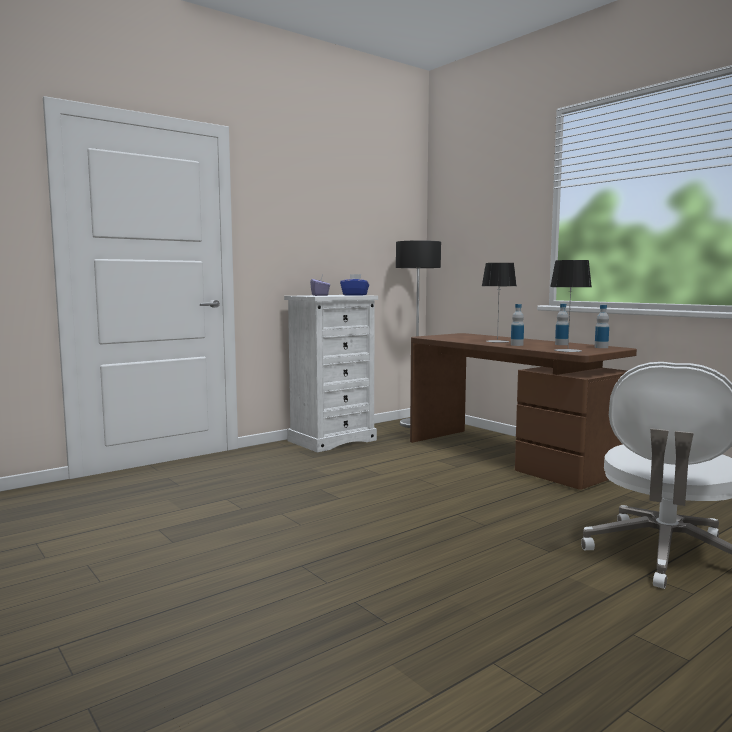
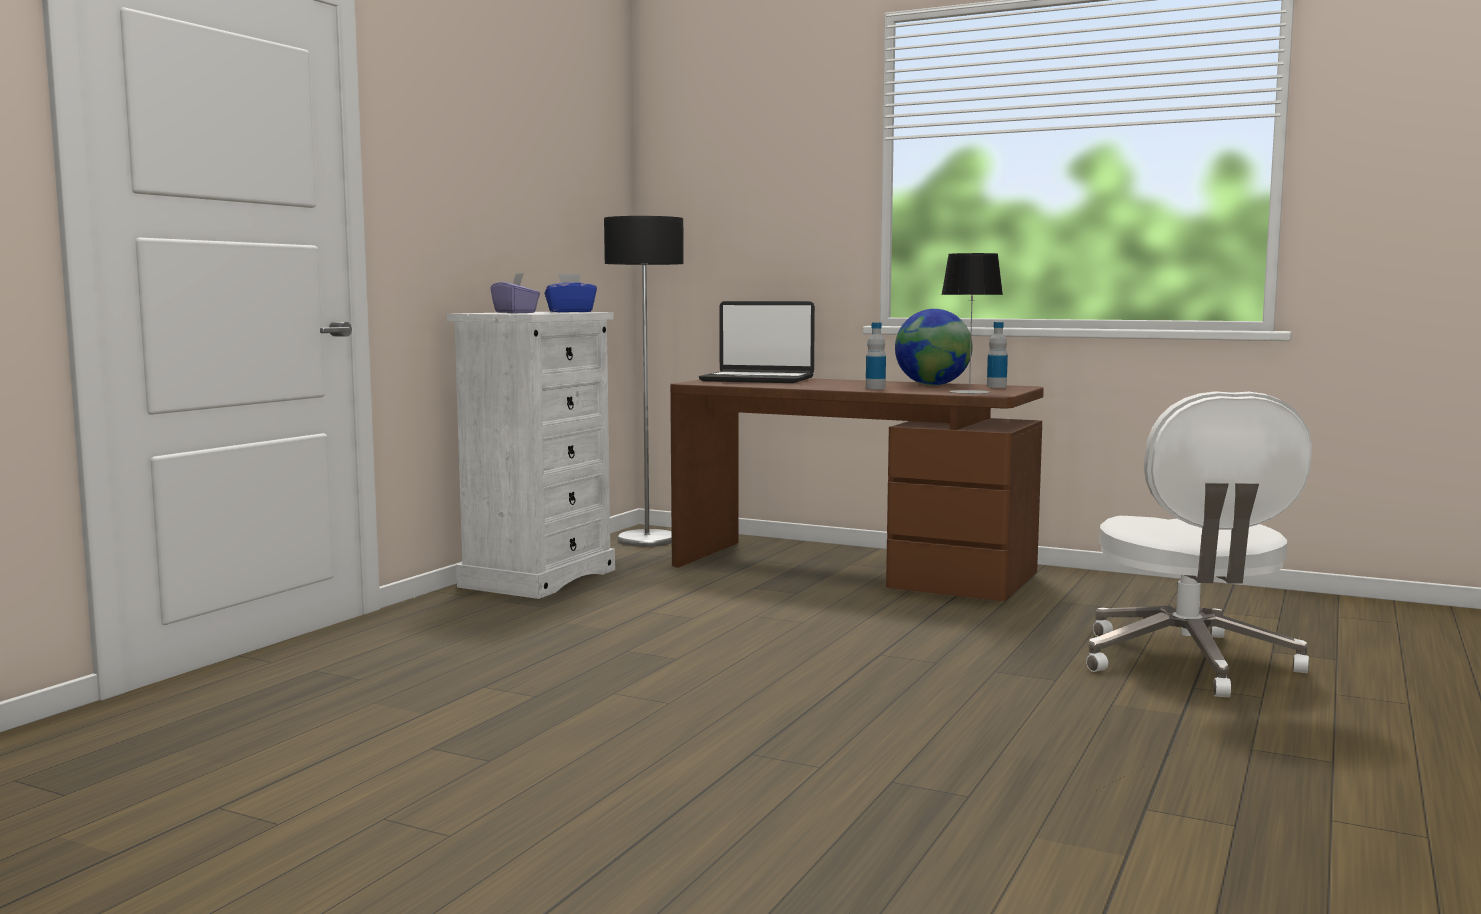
camera: 25 degrees left, 0 degrees up
table lamp [482,263,517,343] -> none
bottle [555,304,569,345] -> globe [895,309,973,386]
none -> laptop [699,301,815,383]

